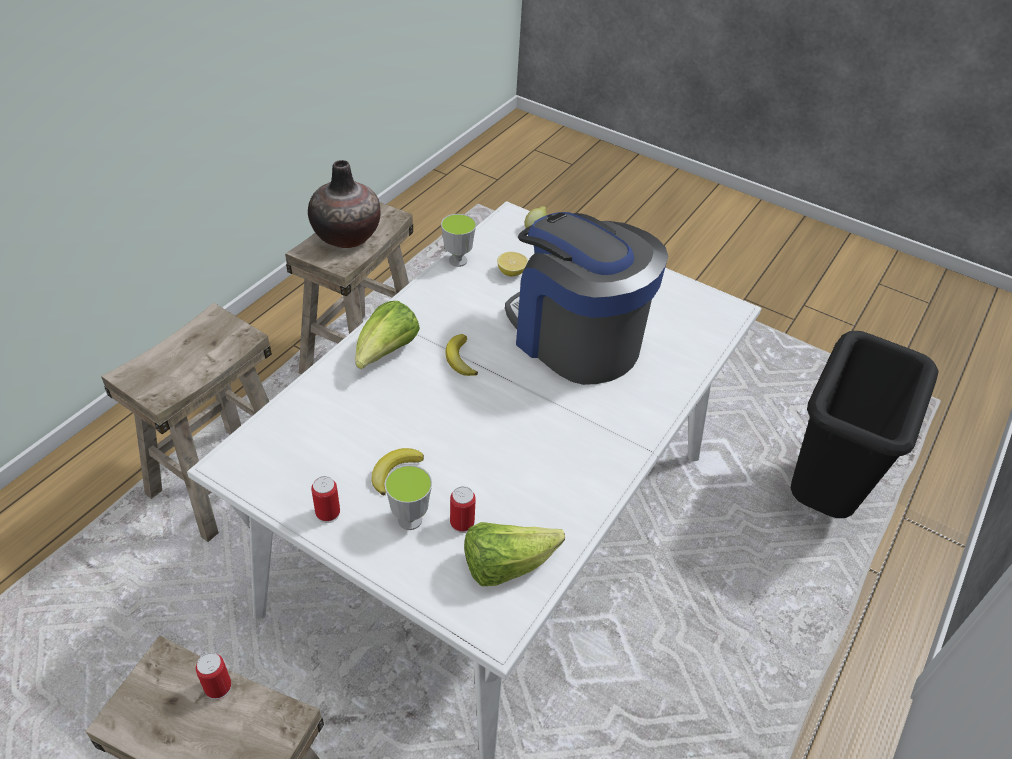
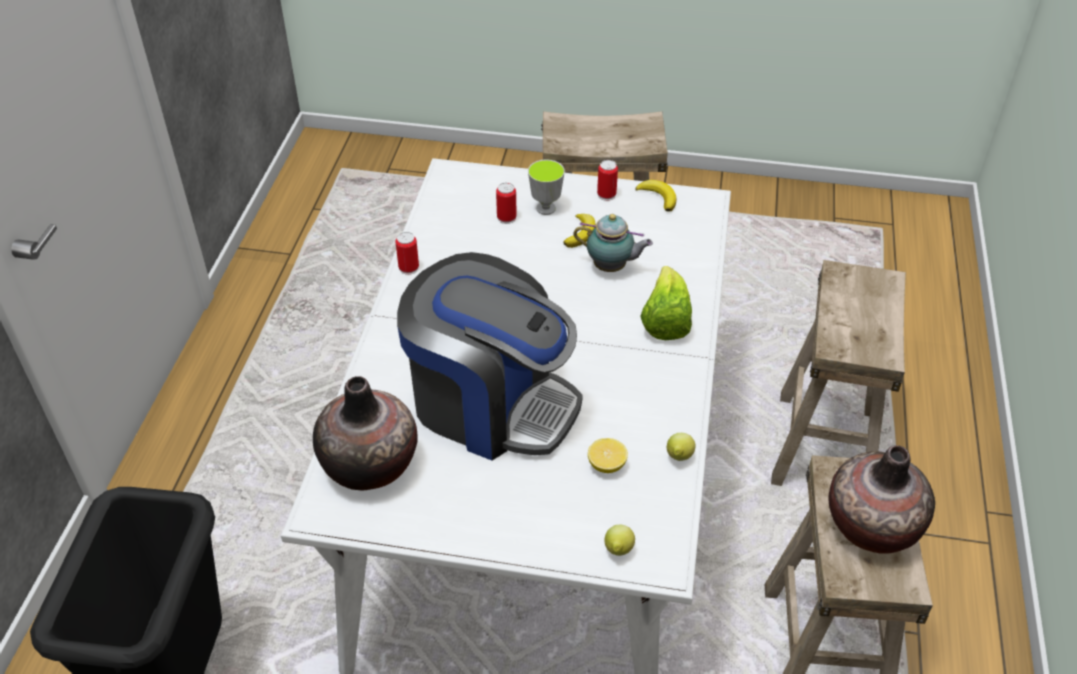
camera: 160 degrees right, 0 degrees up
can [196,653,231,700] -> can moved to [396,232,419,275]
cup [441,214,476,267] -> lemon [667,433,695,461]
banana [445,334,478,376] -> banana moved to [635,180,676,212]
lettuce [464,522,565,586] -> none
none -> vase [313,376,418,491]
none -> teapot [574,214,653,272]

